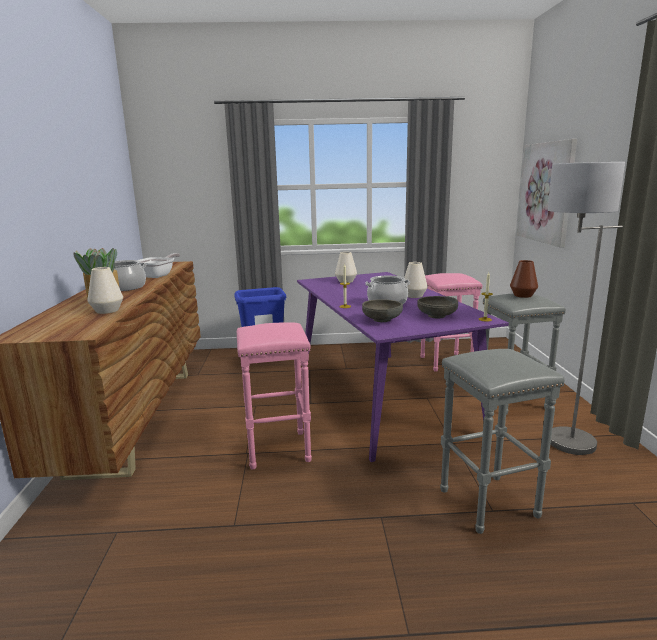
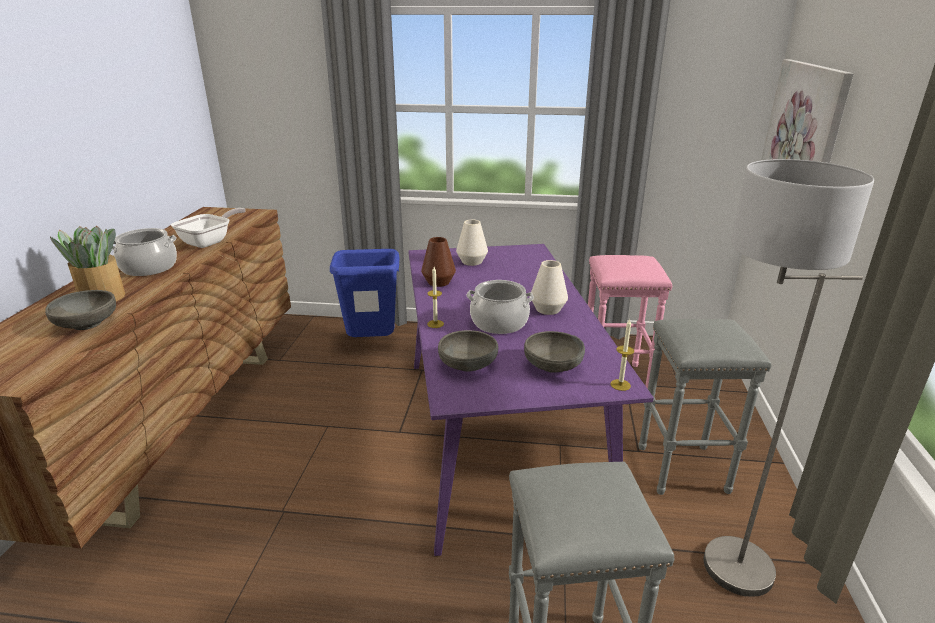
camera: 10 degrees right, 10 degrees up
white vase [87,267,123,314] -> grey bowl [45,290,116,330]
pink stool [237,322,312,469] -> none
brown vase [510,260,538,298] -> brown vase moved to [421,237,456,287]

